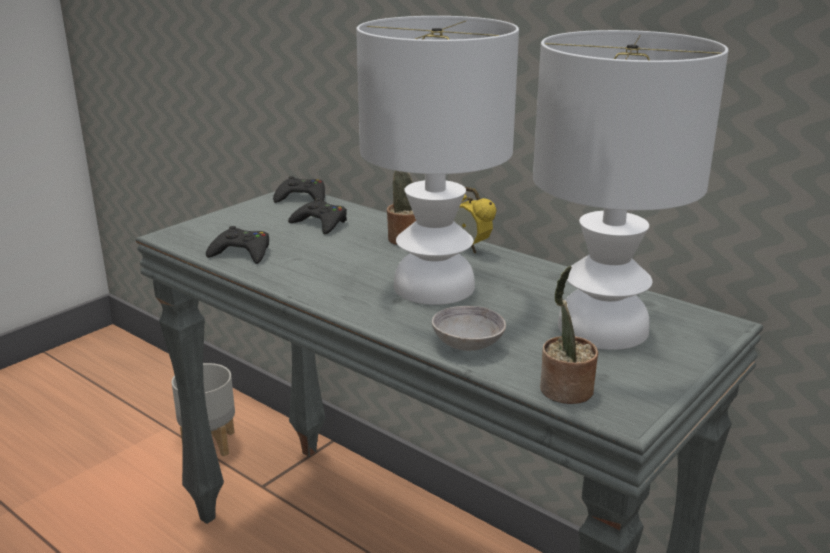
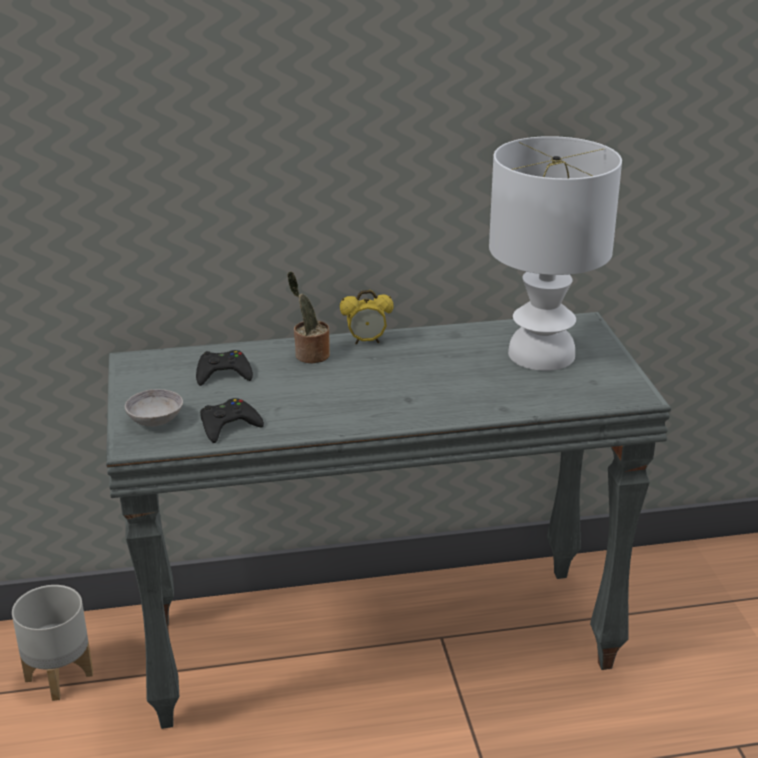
camera: 50 degrees left, 5 degrees up
black game controller [273,176,325,203] -> none
white table lamp [356,16,519,305] -> none
grey bowl [432,306,506,351] -> grey bowl moved to [125,389,183,427]
potted plant [540,266,598,404] -> none

